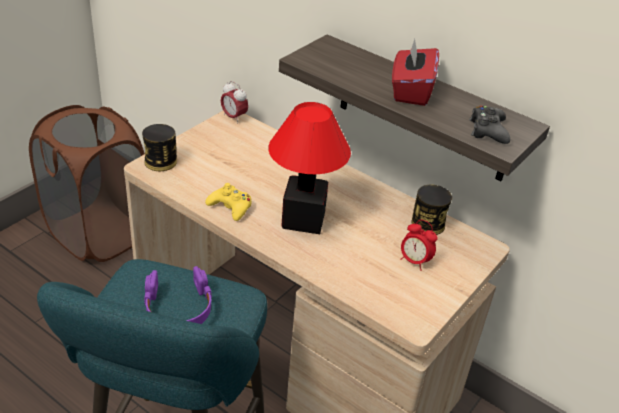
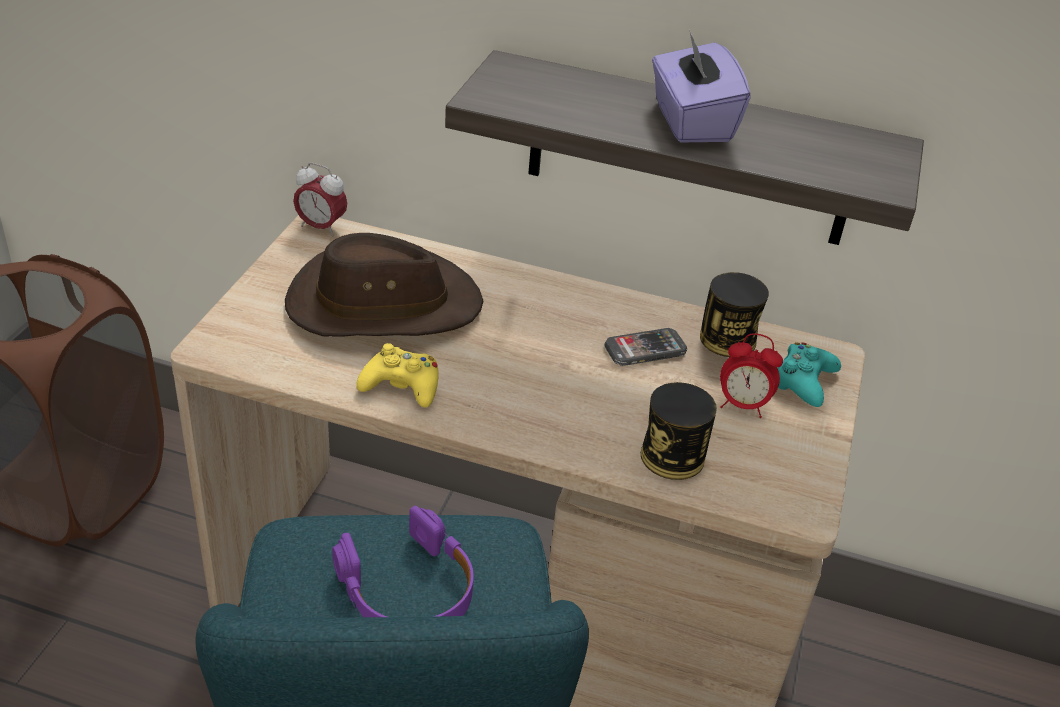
camera: 20 degrees left, 0 degrees up
can [142,124,177,171] -> can moved to [641,382,717,480]
table lamp [268,102,351,234] -> none
red tissue box [392,38,439,106] -> purple tissue box [652,29,751,142]
black game controller [469,106,510,144] -> none
none -> brown hat [285,233,483,337]
none -> phone [604,328,687,366]
none -> turquoise game controller [777,342,841,407]

